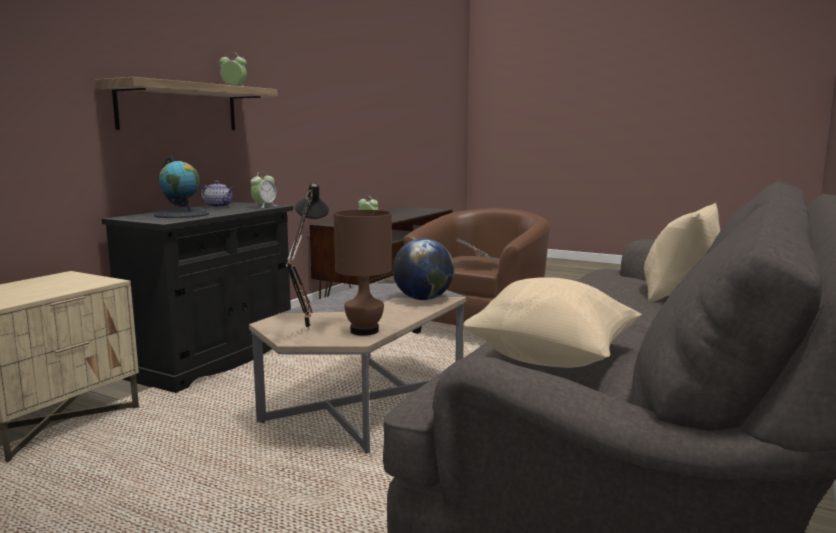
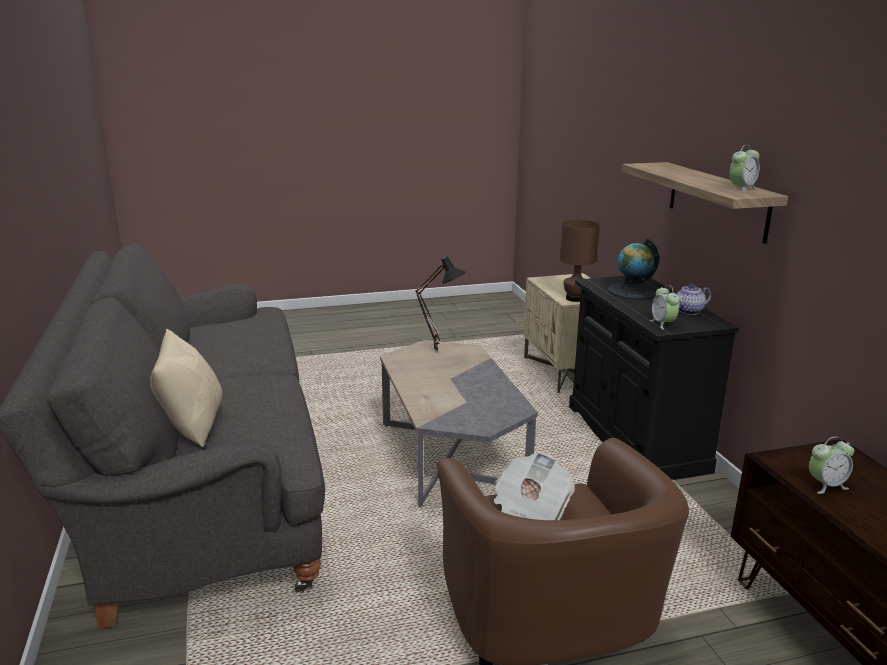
camera: 135 degrees right, 10 degrees up
brown table lamp [333,210,392,336] -> brown table lamp moved to [560,220,600,302]
globe [393,238,454,300] -> none
beige pillow [463,277,642,368] -> none

